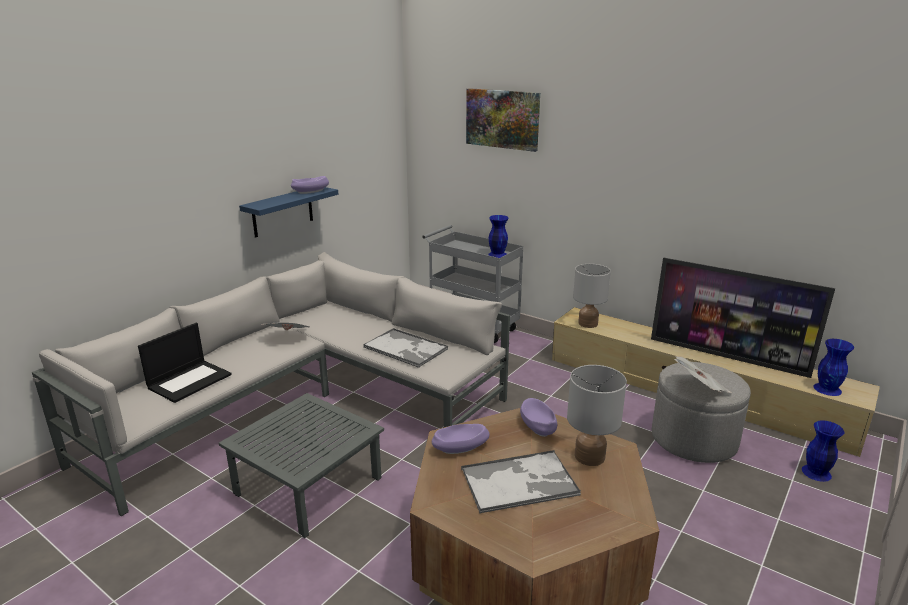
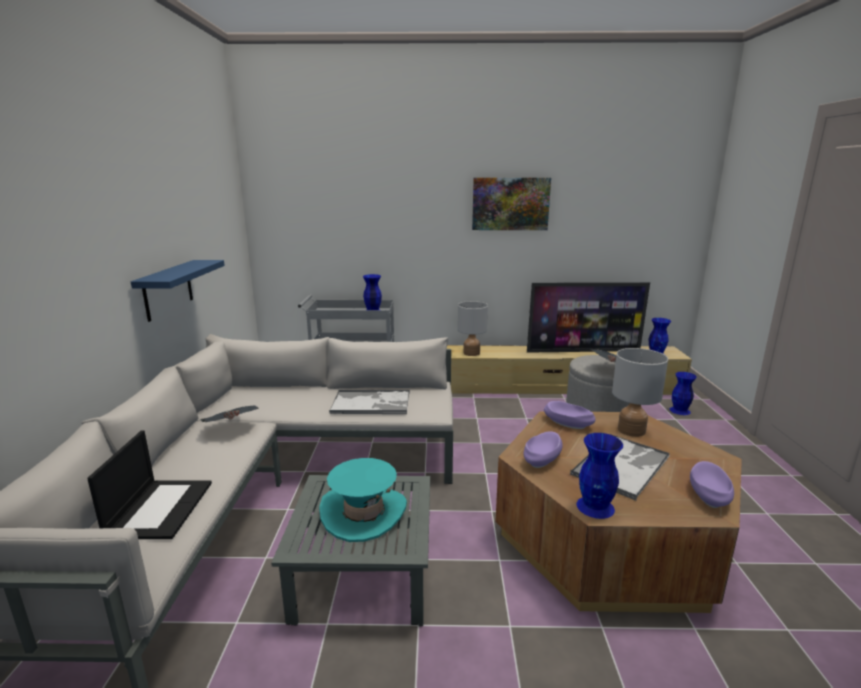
camera: 35 degrees left, 5 degrees down
purple bowl [291,176,329,194] -> purple bowl moved to [690,461,734,508]
picture [466,88,540,152] -> picture moved to [472,178,551,230]
none -> turquoise hat [319,458,407,542]
none -> blue vase [577,433,623,519]

